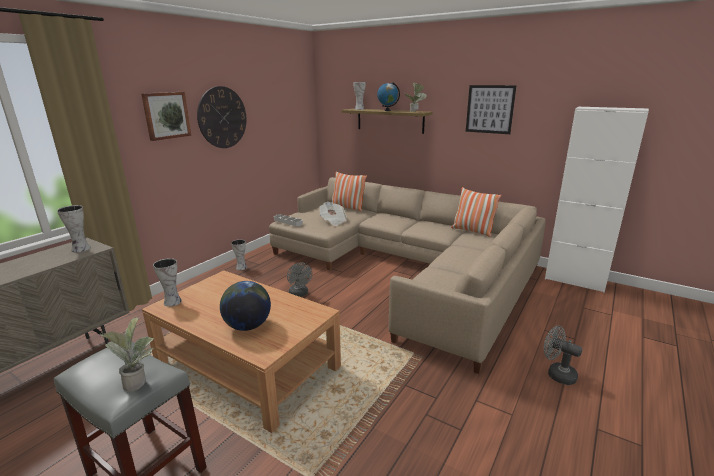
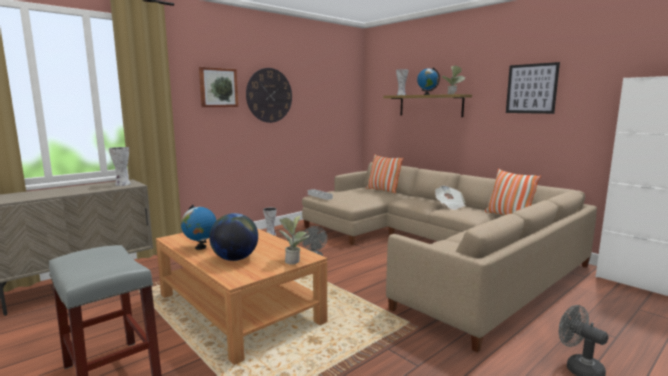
camera: 15 degrees right, 10 degrees down
potted plant [100,317,154,391] -> potted plant moved to [279,216,309,265]
vase [153,258,182,307] -> none
newspaper [319,202,347,226] -> newspaper moved to [435,186,466,210]
none -> globe [181,205,217,250]

